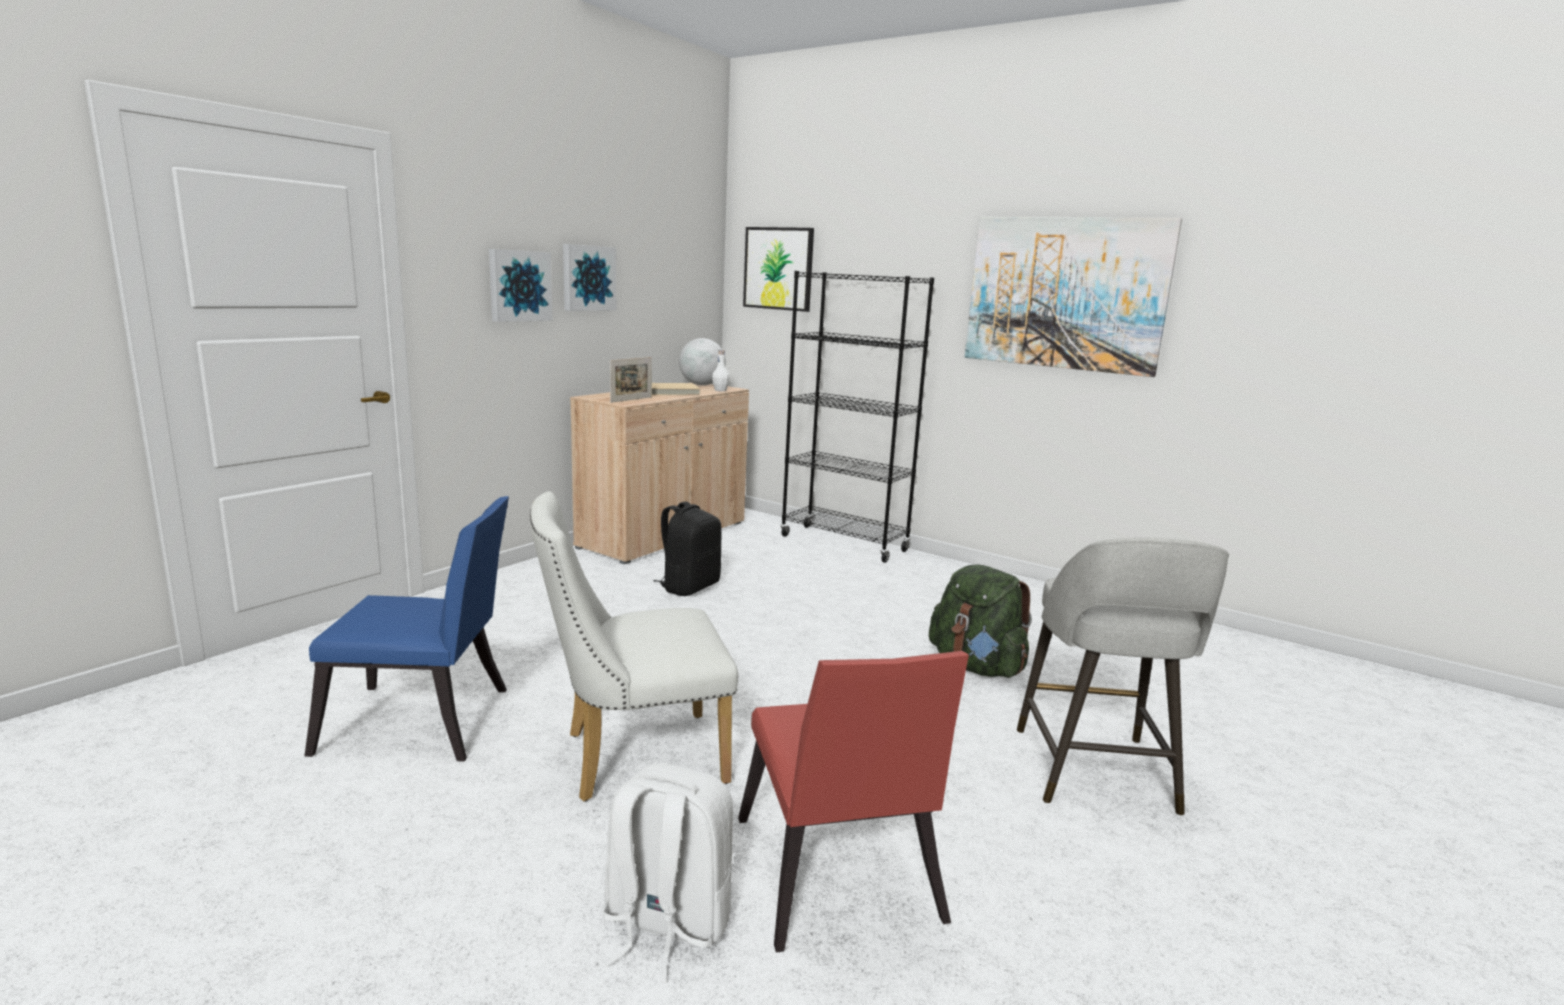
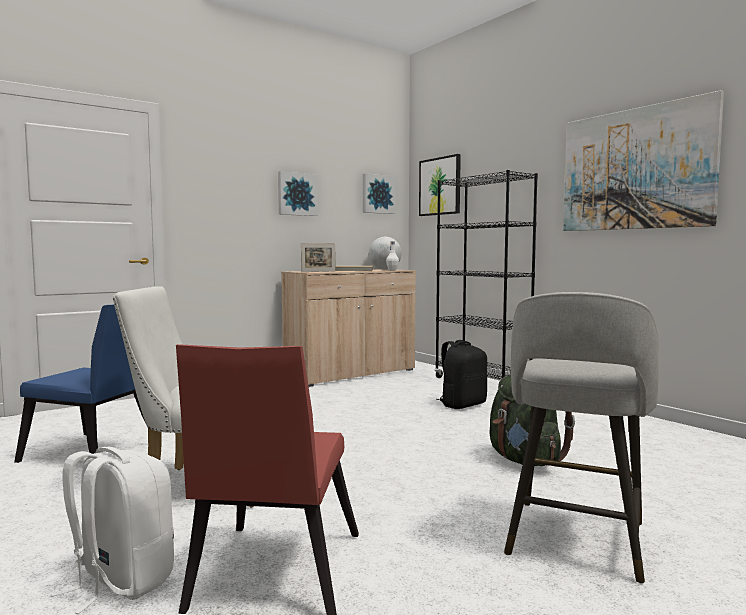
camera: 20 degrees right, 10 degrees down
picture [489,249,553,322] -> picture moved to [363,173,396,214]
black backpack [654,501,722,596] -> black backpack moved to [436,340,487,409]

